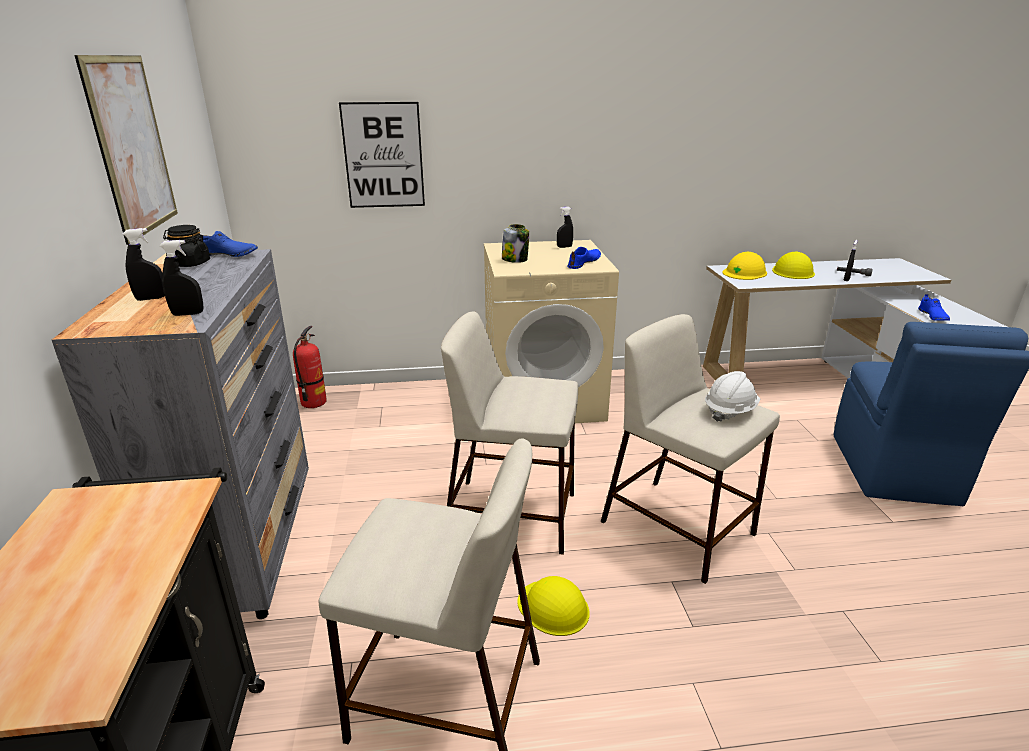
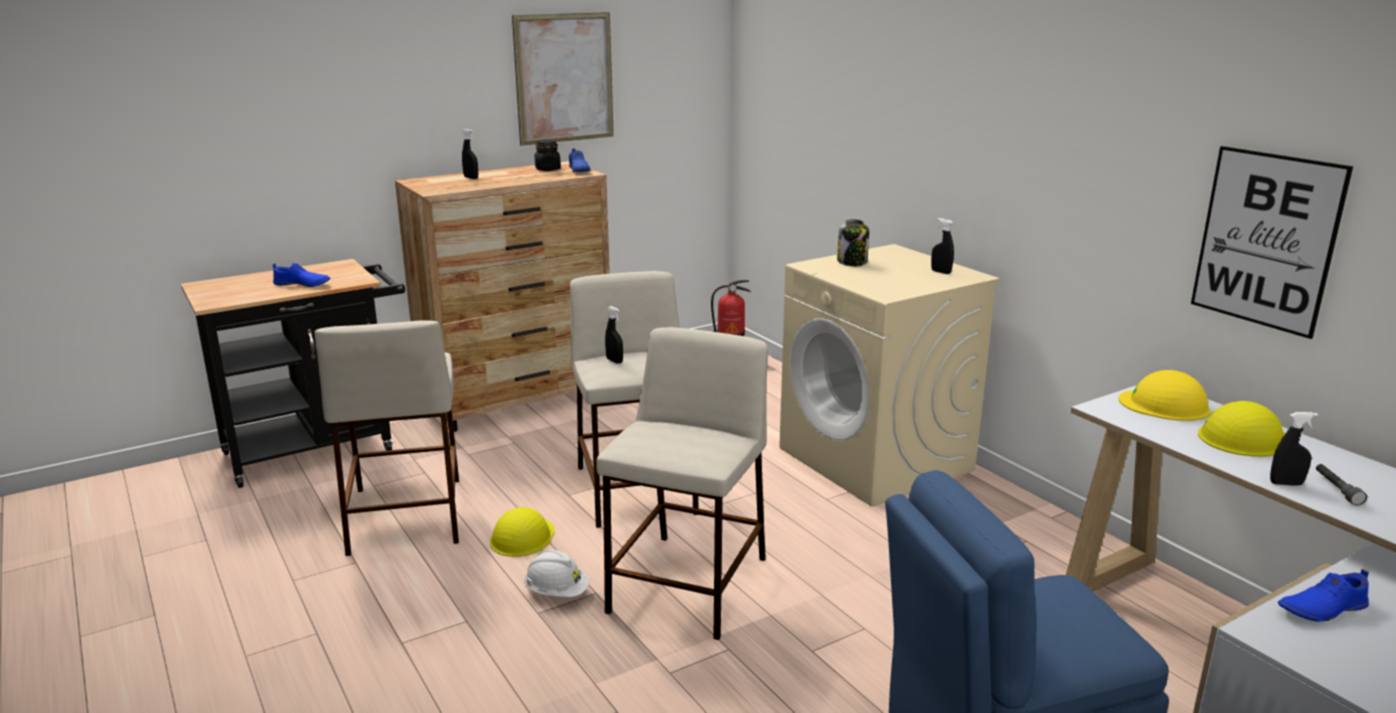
camera: 65 degrees right, 5 degrees down
grey dresser [52,249,309,619] -> brown dresser [395,161,610,432]
black spray bottle [159,240,204,316] -> black spray bottle moved to [605,306,623,364]
picture [339,102,425,208] -> picture moved to [1191,146,1353,339]
blue shoe [568,247,601,269] -> blue shoe moved to [273,263,330,287]
white hard hat [705,371,761,422] -> white hard hat moved to [524,550,590,597]

